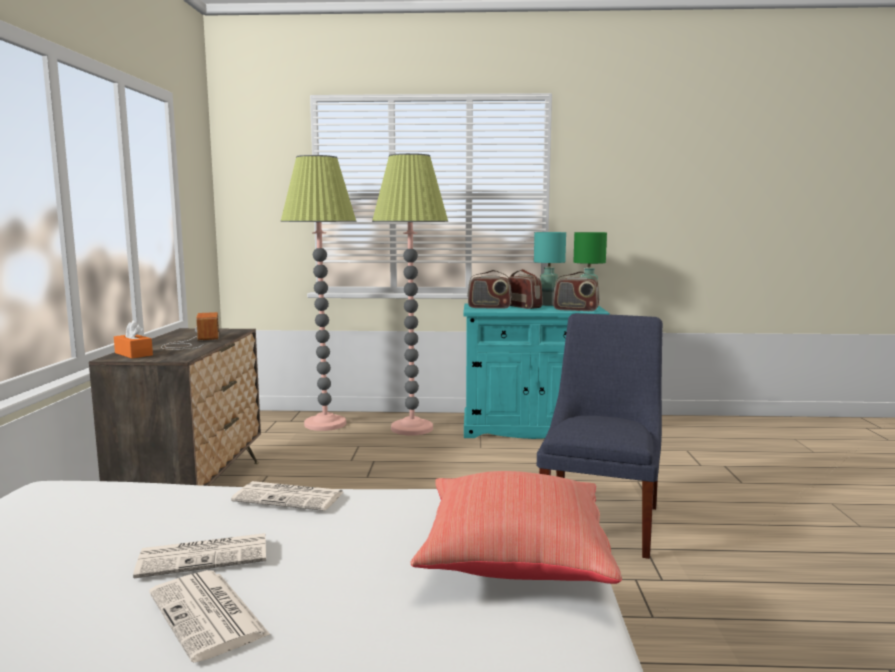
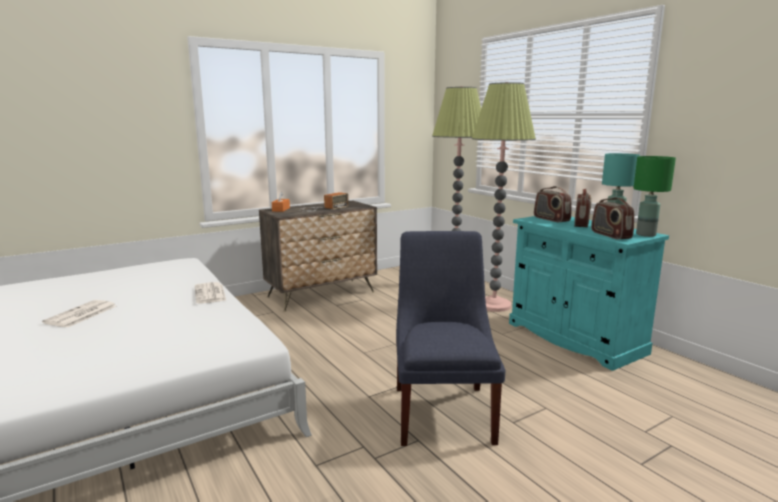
camera: 55 degrees right, 5 degrees up
newspaper [133,533,266,578] -> none
red pillow [410,471,622,584] -> none
blue chair [537,313,663,559] -> blue chair turned 75 degrees counterclockwise [396,231,505,446]

